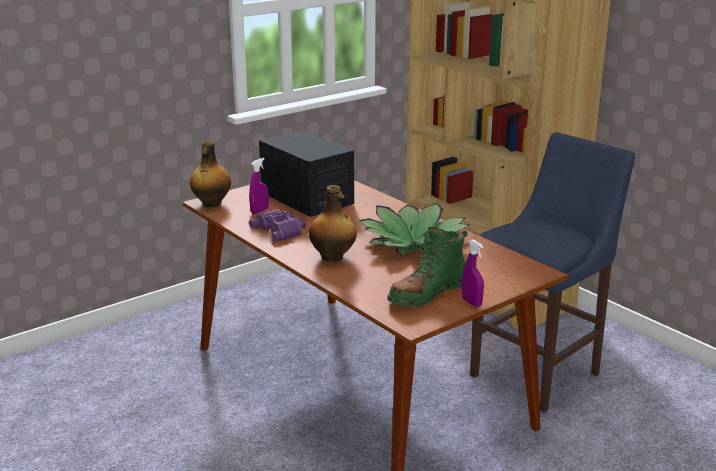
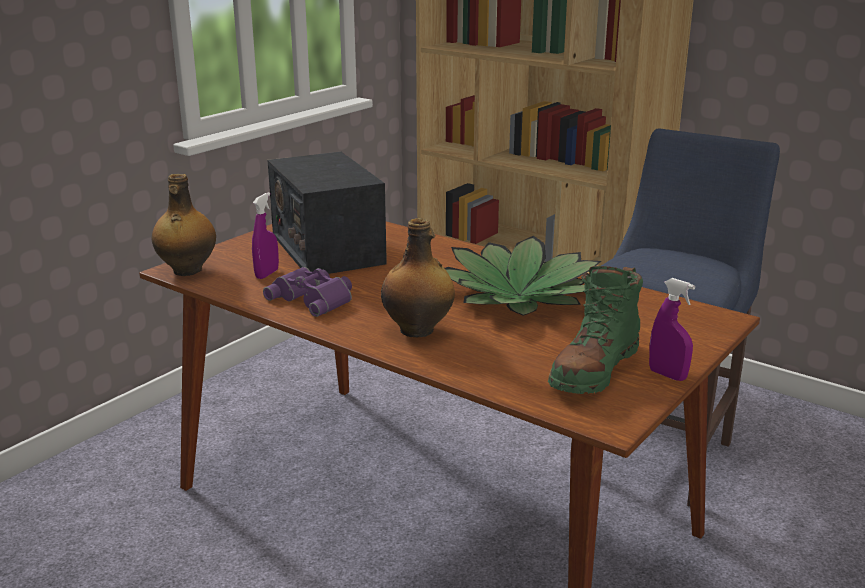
camera: 15 degrees left, 0 degrees up
radio [259,130,354,217] -> radio turned 150 degrees counterclockwise [267,152,387,274]

